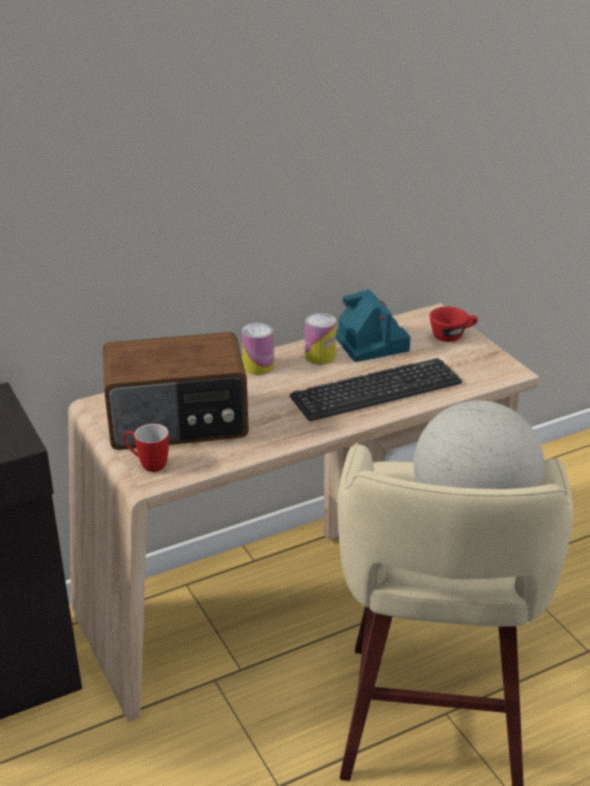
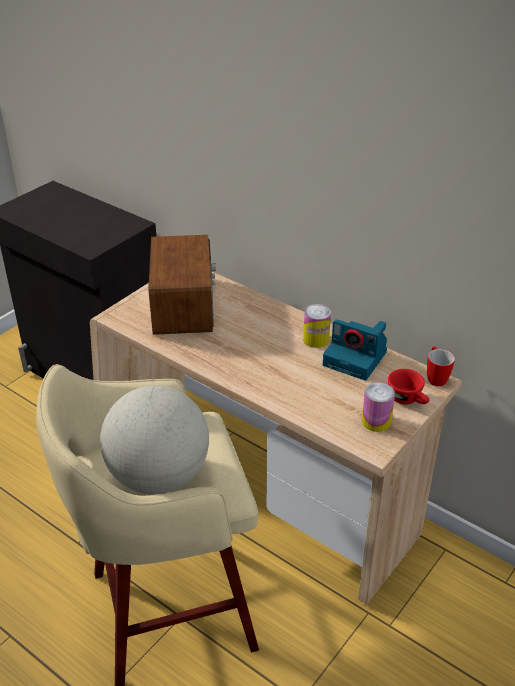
camera: 65 degrees right, 5 degrees up
radio [103,332,249,450] -> radio turned 150 degrees counterclockwise [148,235,216,335]
mug [123,424,169,472] -> mug moved to [427,346,455,386]
can [242,322,274,375] -> can moved to [362,382,395,432]
keyboard [290,358,462,421] -> none
camera [336,290,411,362] -> camera turned 75 degrees clockwise [323,319,387,381]

